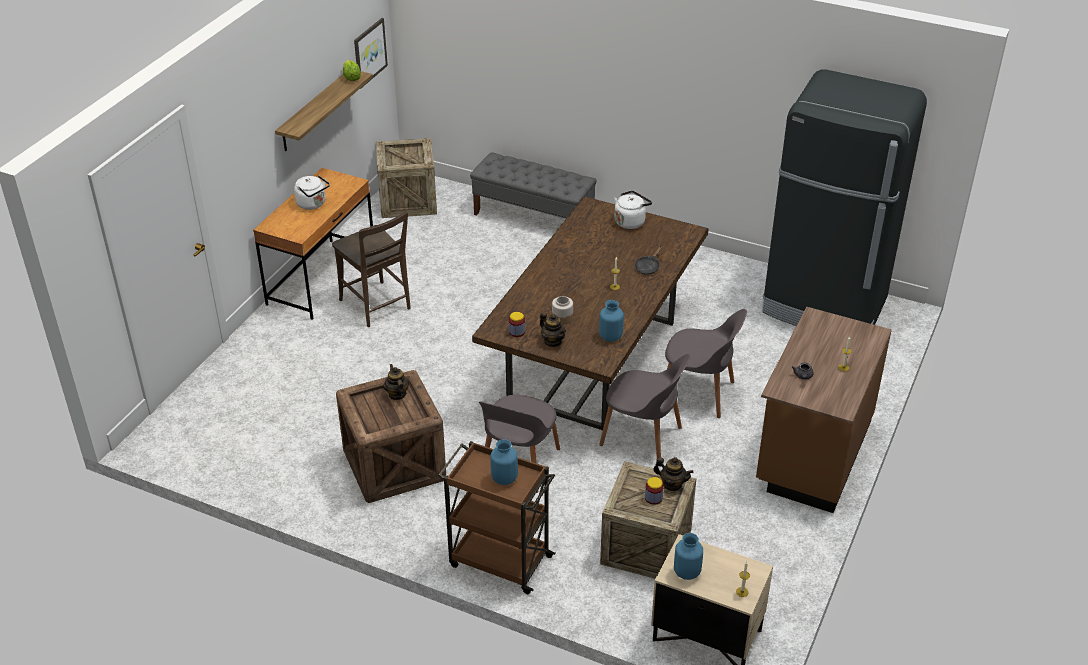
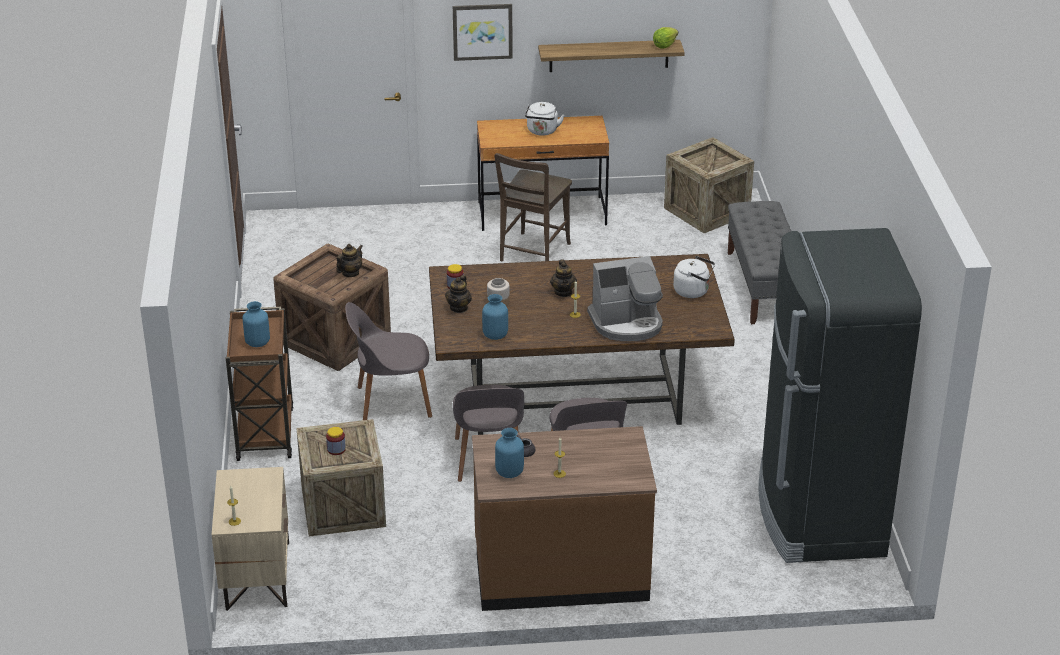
camera: 60 degrees right, 5 degrees down
picture [354,18,388,89] -> picture moved to [453,4,513,61]
black frying pan [635,245,662,275] -> coffee machine [587,256,663,341]
teapot [653,457,694,491] -> teapot moved to [550,259,577,297]
blue vase [674,533,703,580] -> blue vase moved to [495,428,524,478]

